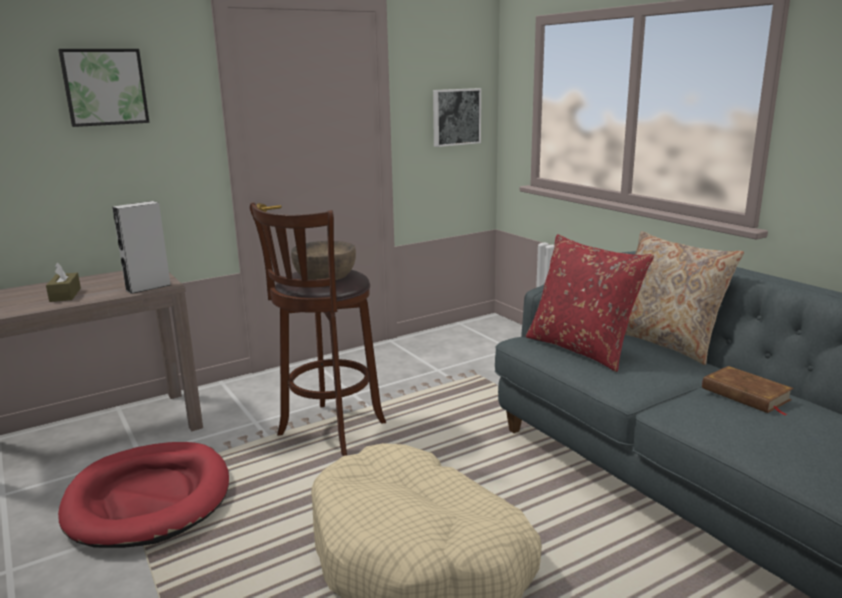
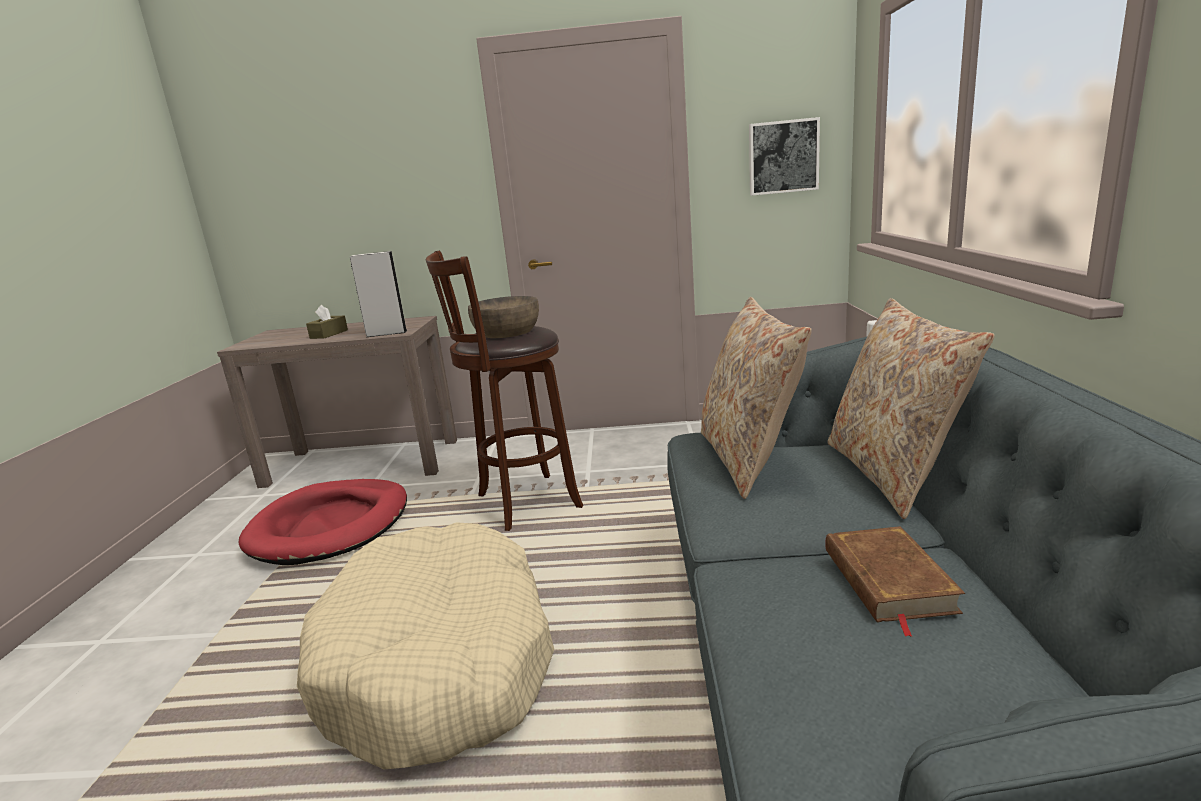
camera: 35 degrees right, 0 degrees up
picture [58,49,150,127] -> none
red pillow [526,234,654,372] -> beige pillow [701,297,812,499]

